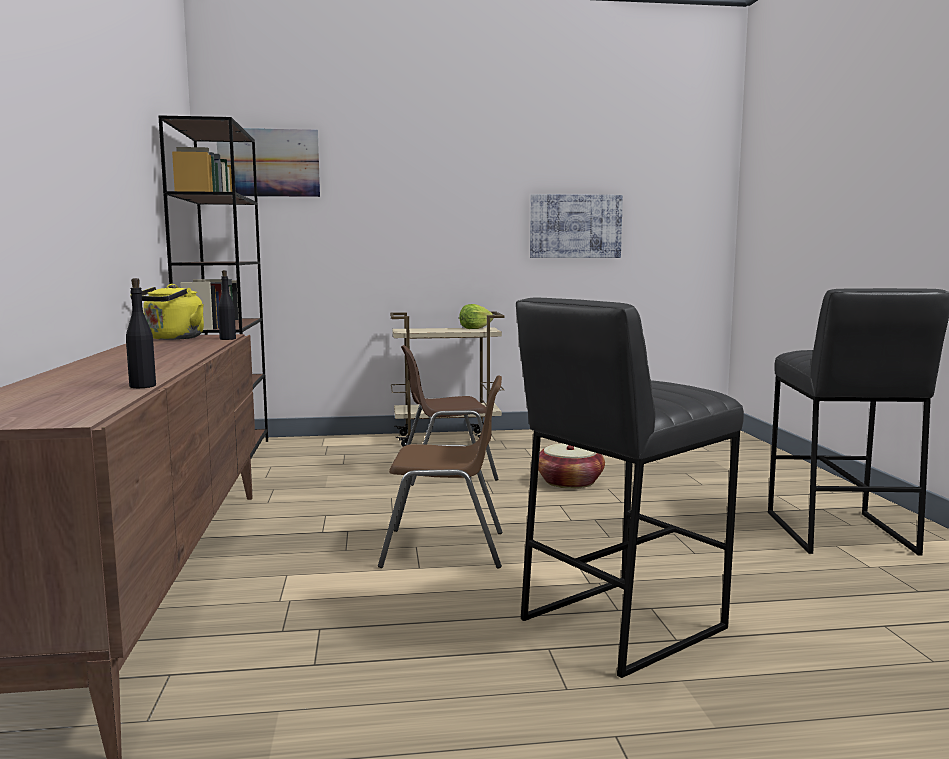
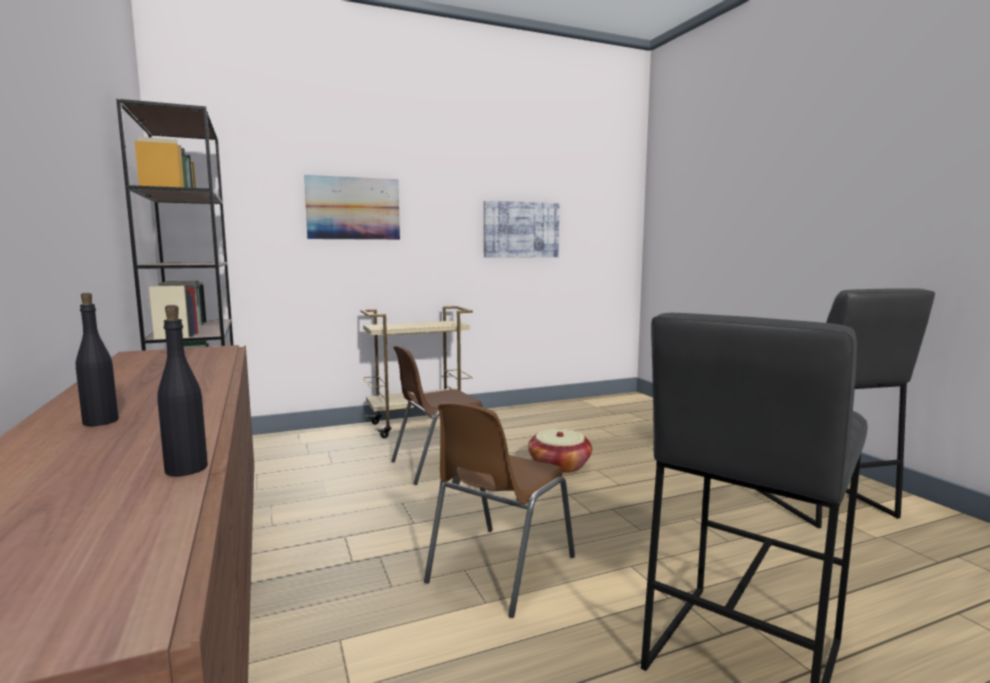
camera: 15 degrees left, 0 degrees up
yellow kettle [130,284,204,340] -> none
picture [217,128,320,197] -> picture moved to [304,175,400,240]
black bottle [218,270,236,340] -> black bottle moved to [76,293,119,426]
brown chair [378,376,502,569] -> brown chair turned 135 degrees clockwise [424,402,575,618]
lettuce [459,304,494,329] -> none

